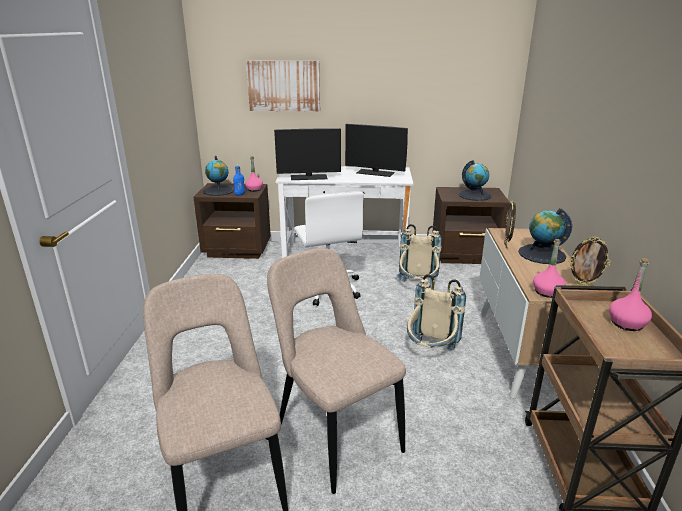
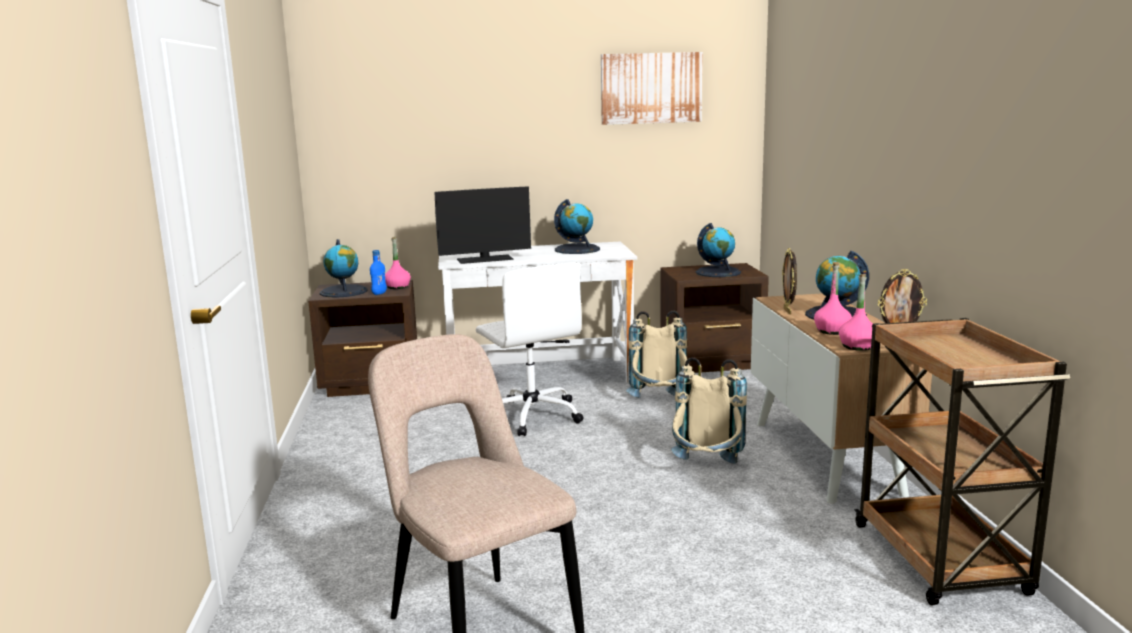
camera: 10 degrees left, 10 degrees down
picture [246,61,320,112] -> picture moved to [601,52,703,125]
beige chair [267,248,406,494] -> none
monitor [345,124,408,177] -> globe [554,199,600,254]
pink bottle [609,258,652,331] -> pink bottle moved to [814,262,852,335]

